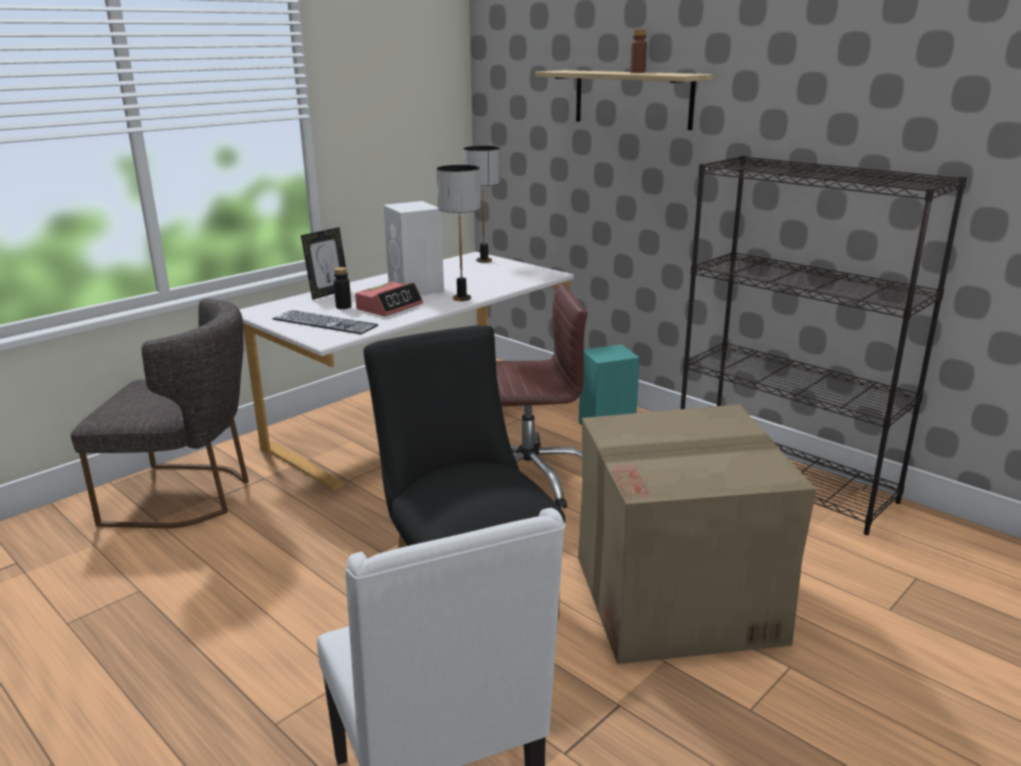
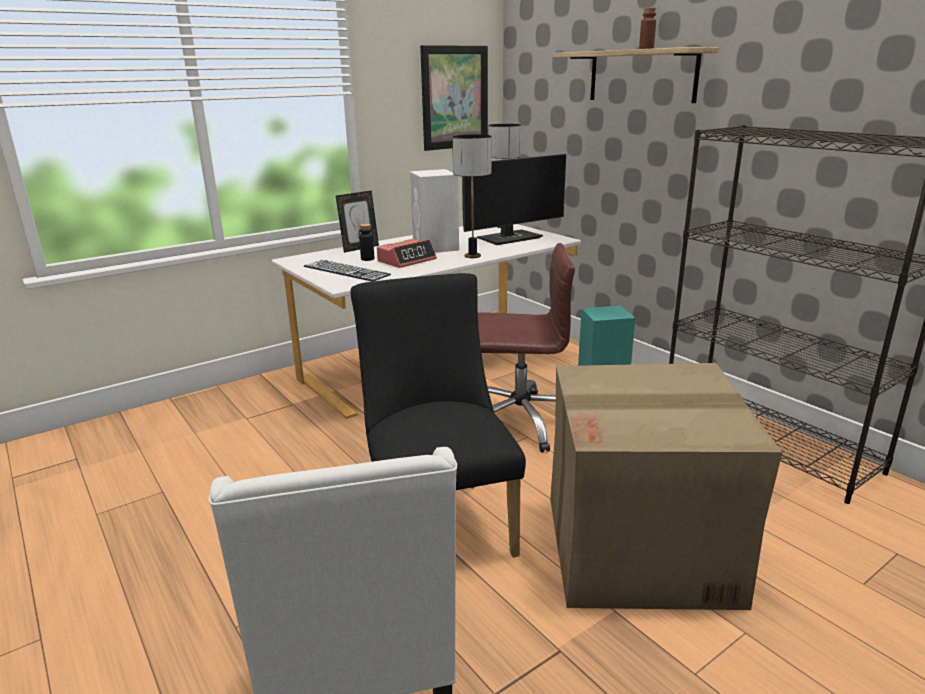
camera: 10 degrees right, 0 degrees up
grey chair [70,299,249,528] -> none
none -> picture [420,45,488,151]
none -> monitor [462,154,566,245]

